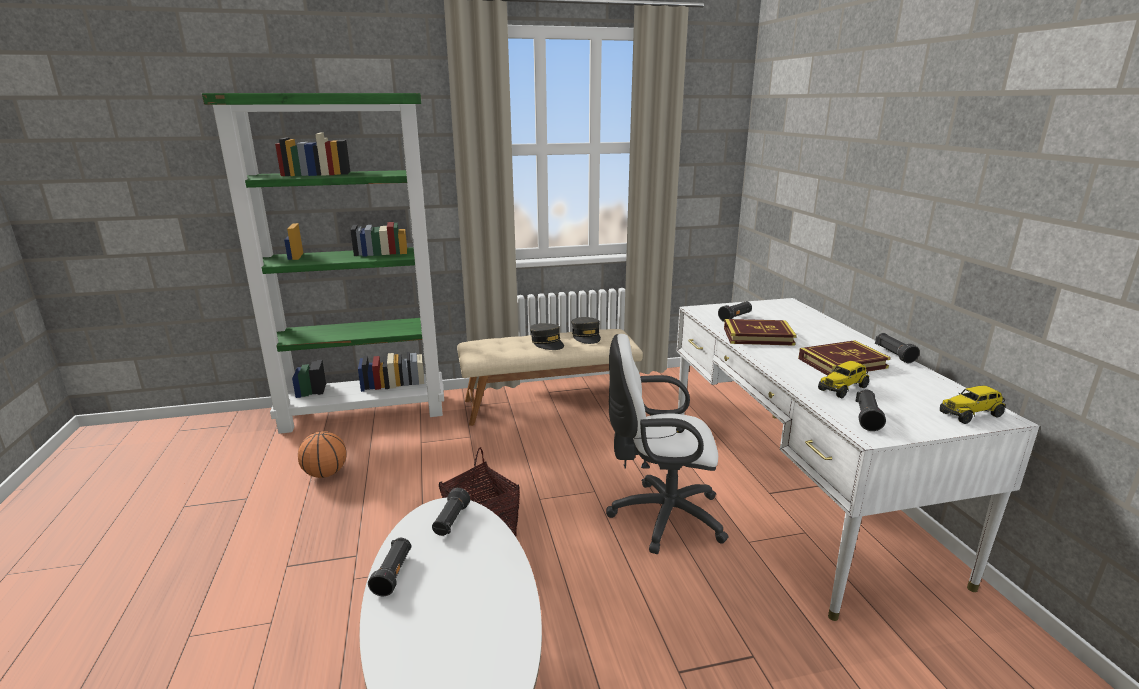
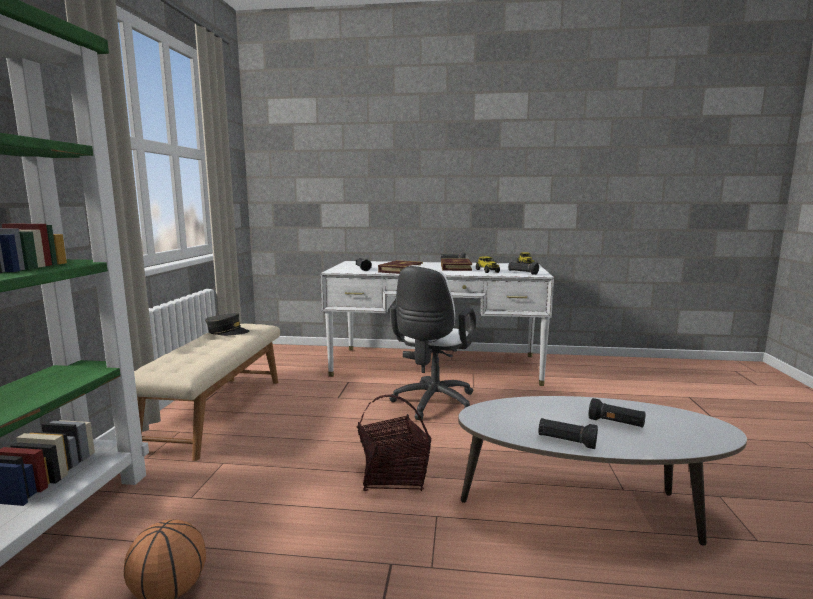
camera: 70 degrees left, 10 degrees down
black flashlight [432,488,470,536] -> black flashlight moved to [589,398,646,428]
grey cap [530,323,564,350] -> none

